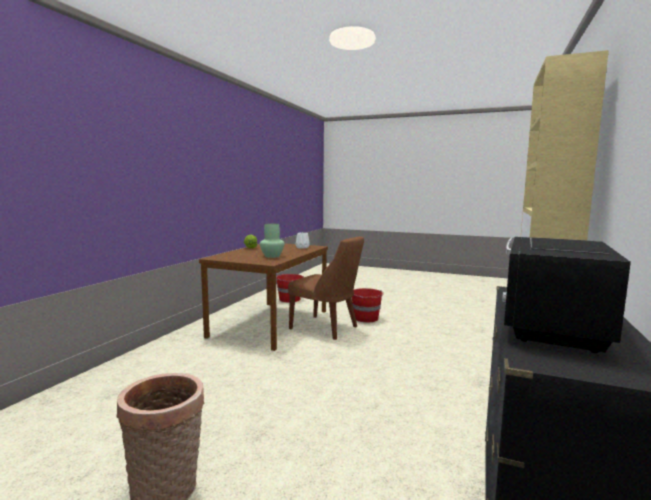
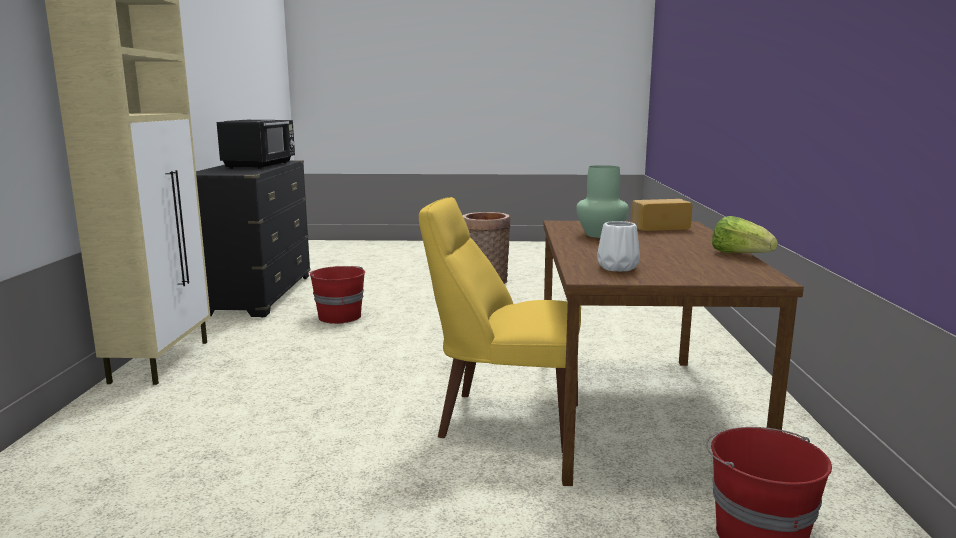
camera: 160 degrees right, 5 degrees up
brown chair [288,236,364,340] -> yellow chair [419,197,581,453]
red bucket [352,288,384,322] -> red bucket moved to [308,266,365,324]
none -> bread [631,199,693,231]

